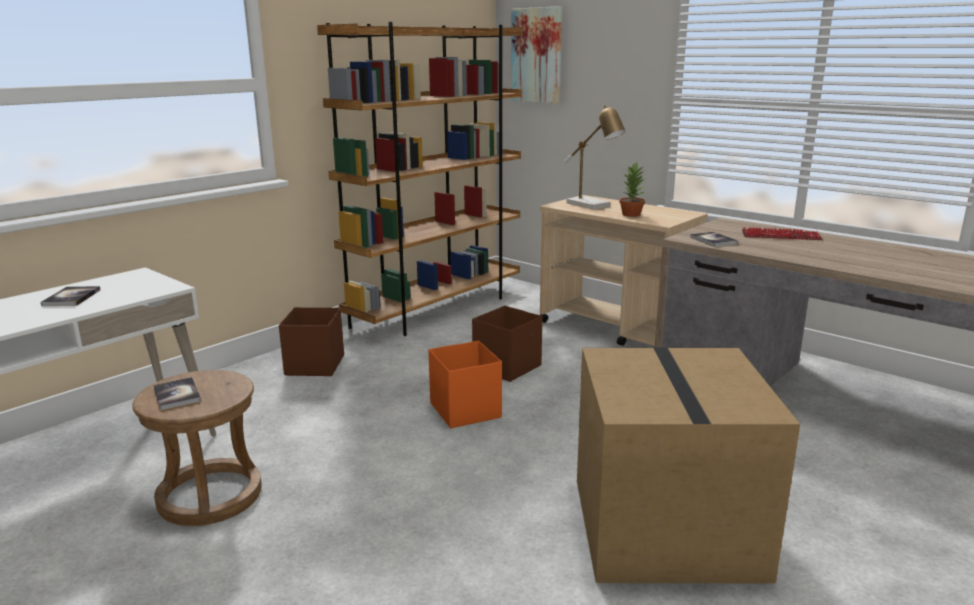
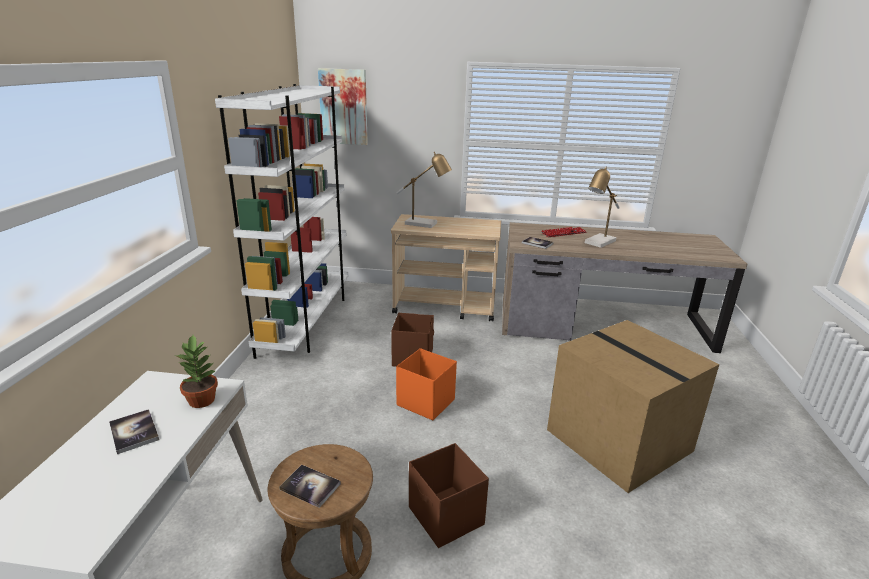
camera: 35 degrees left, 5 degrees up
brown storage box [279,307,344,376] -> brown storage box moved to [409,443,489,548]
brown bookcase [317,22,522,336] -> white bookcase [215,84,348,359]
potted plant [620,162,645,217] -> potted plant moved to [175,335,218,408]
none -> table lamp [585,167,620,248]

